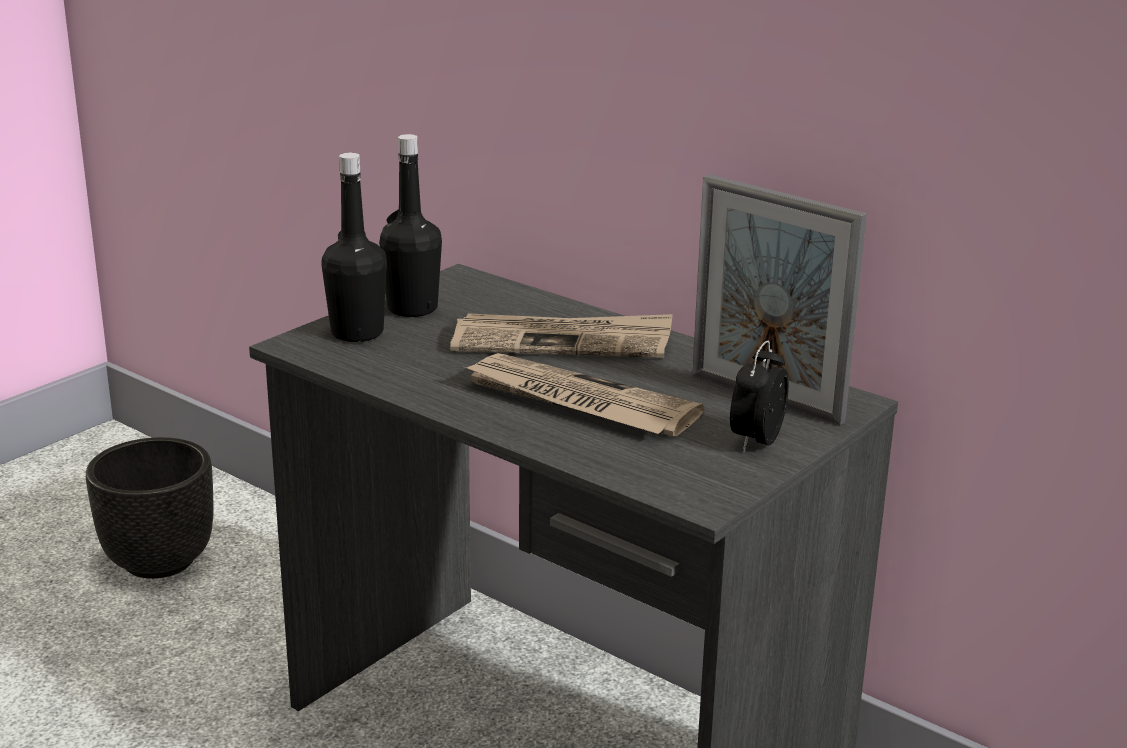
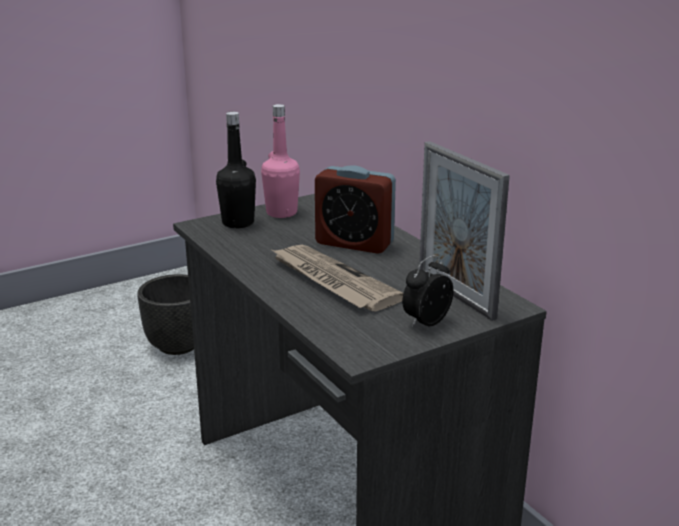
camera: 20 degrees right, 0 degrees up
black bottle [379,134,442,317] -> pink bottle [261,104,300,218]
newspaper [450,313,673,358] -> alarm clock [315,165,396,254]

